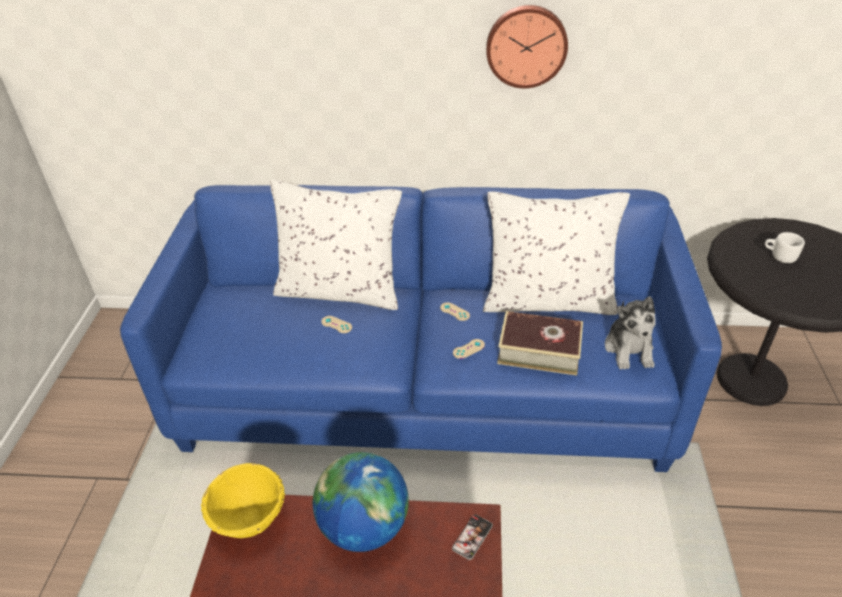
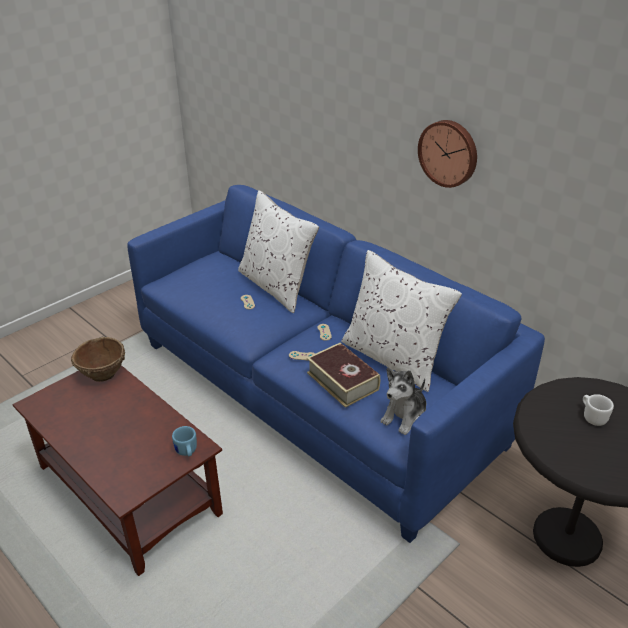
camera: 40 degrees right, 5 degrees down
yellow bowl [201,463,285,538] -> brown bowl [71,337,125,382]
globe [313,452,409,552] -> none
phone [452,515,493,560] -> blue mug [172,426,197,456]

